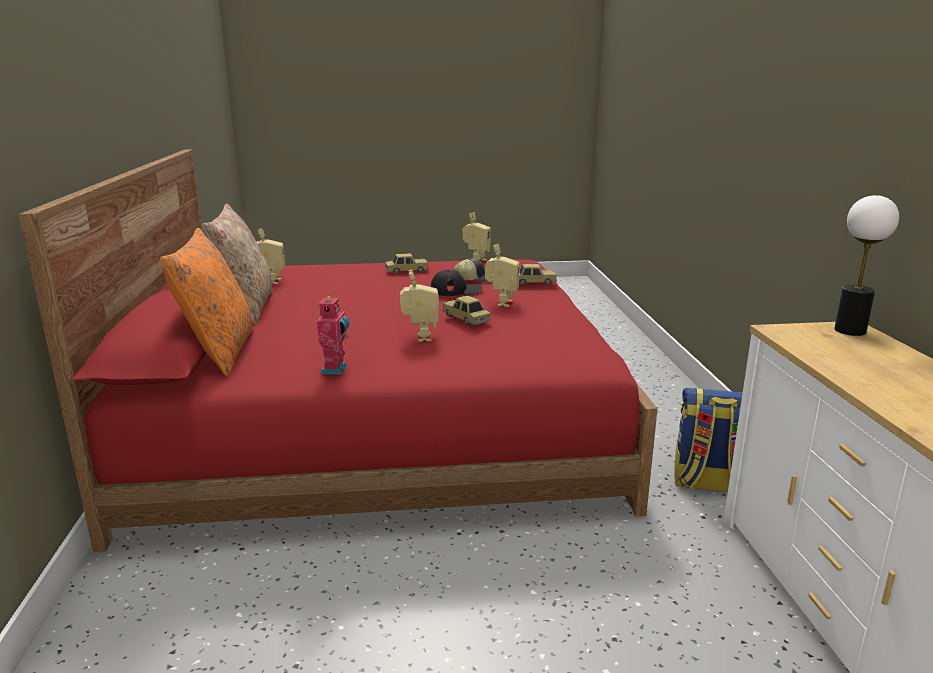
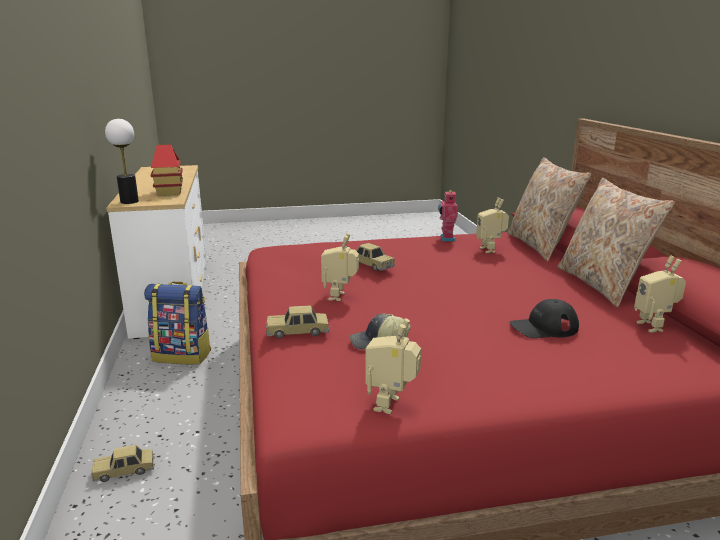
camera: 175 degrees right, 0 degrees up
orange pillow [160,228,254,376] -> beige pillow [507,157,591,261]
toy car [384,253,429,274] -> toy car moved to [91,445,155,482]
toy robot [400,270,439,342] -> toy robot moved to [476,197,509,253]
black cap [431,270,482,296] -> black cap moved to [510,299,579,338]
none -> toy house [151,144,183,196]

